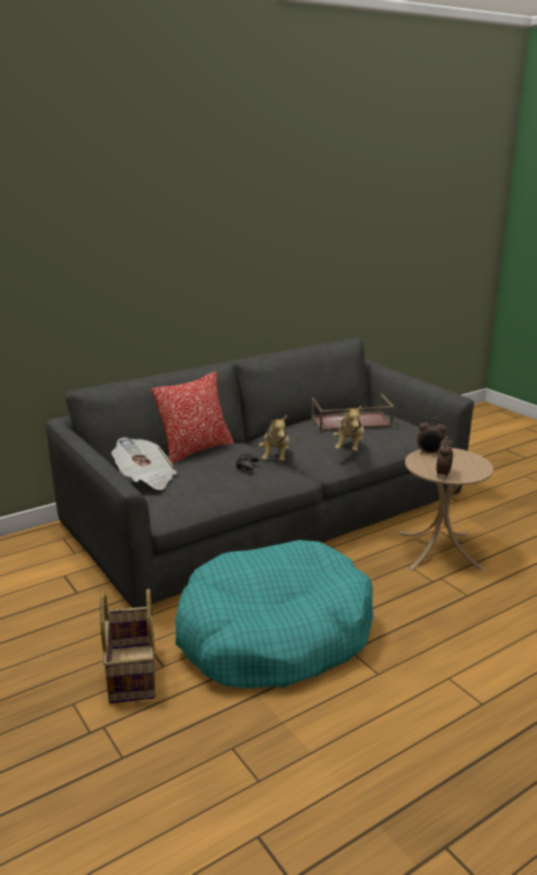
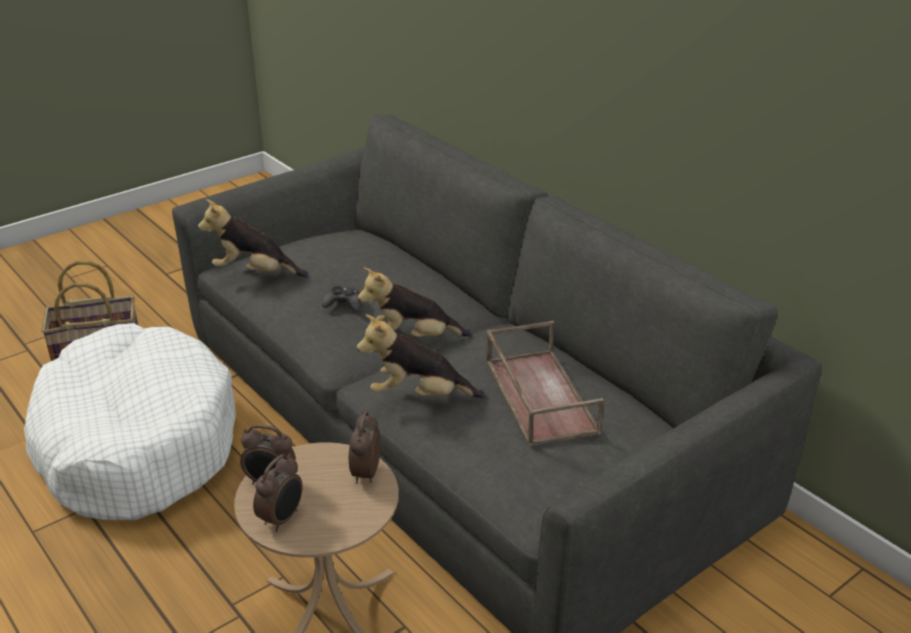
camera: 85 degrees right, 10 degrees up
newspaper [112,438,177,490] -> none
pillow [151,372,234,464] -> none
turquoise dog bed [175,540,374,688] -> white dog bed [24,323,236,520]
none -> plush toy [198,199,308,277]
none -> alarm clock [253,454,303,532]

